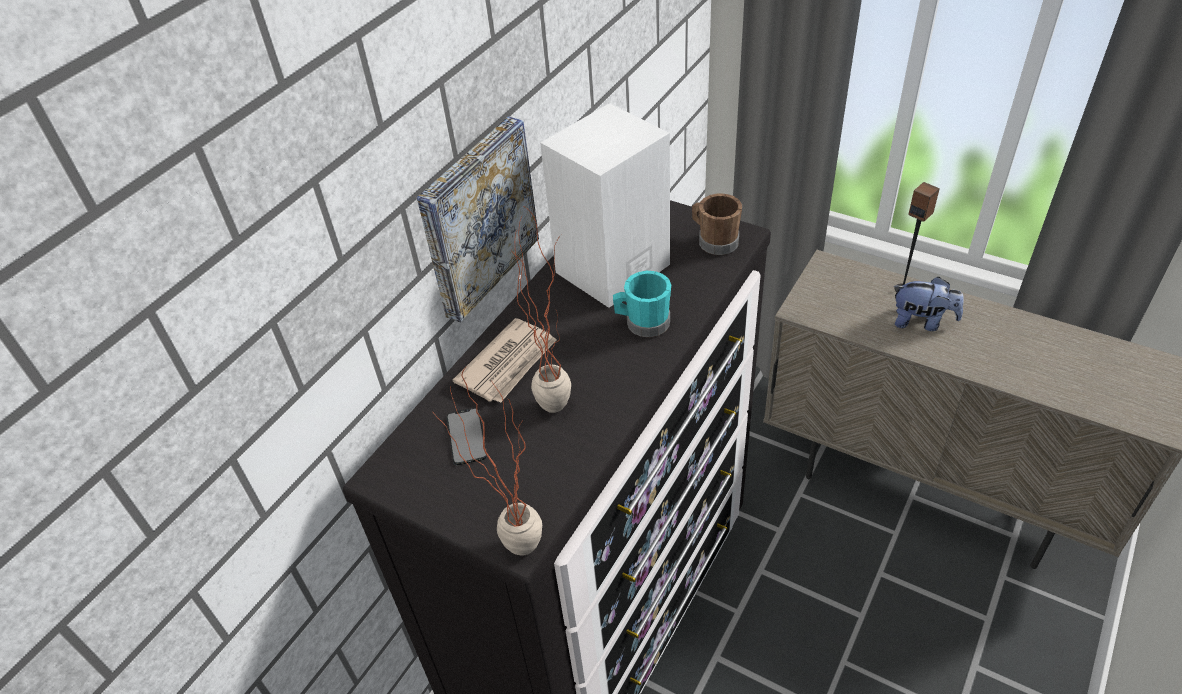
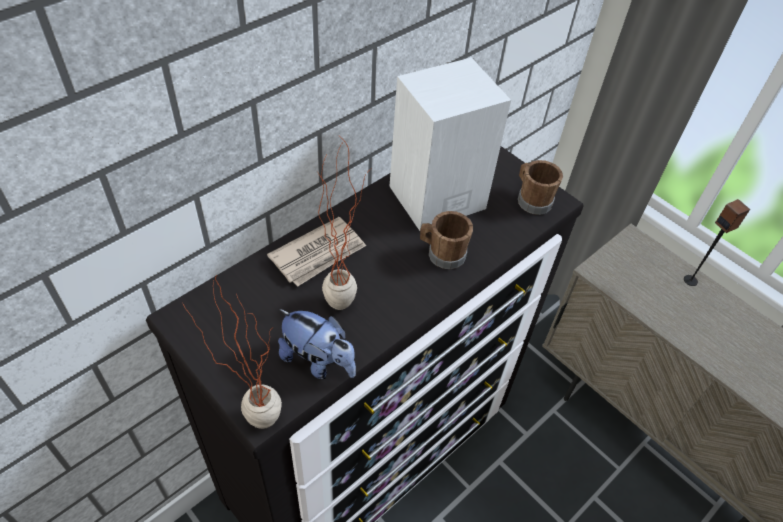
camera: 10 degrees right, 5 degrees up
picture [417,116,539,323] -> none
phone [447,408,487,465] -> none
turquoise mug [613,271,671,337] -> brown mug [420,211,473,269]
plush toy [894,277,964,331] -> plush toy moved to [278,309,356,379]

